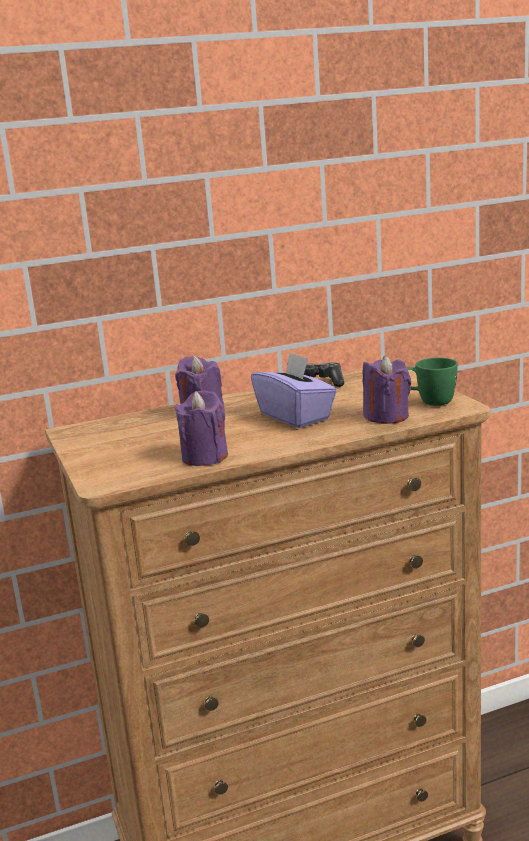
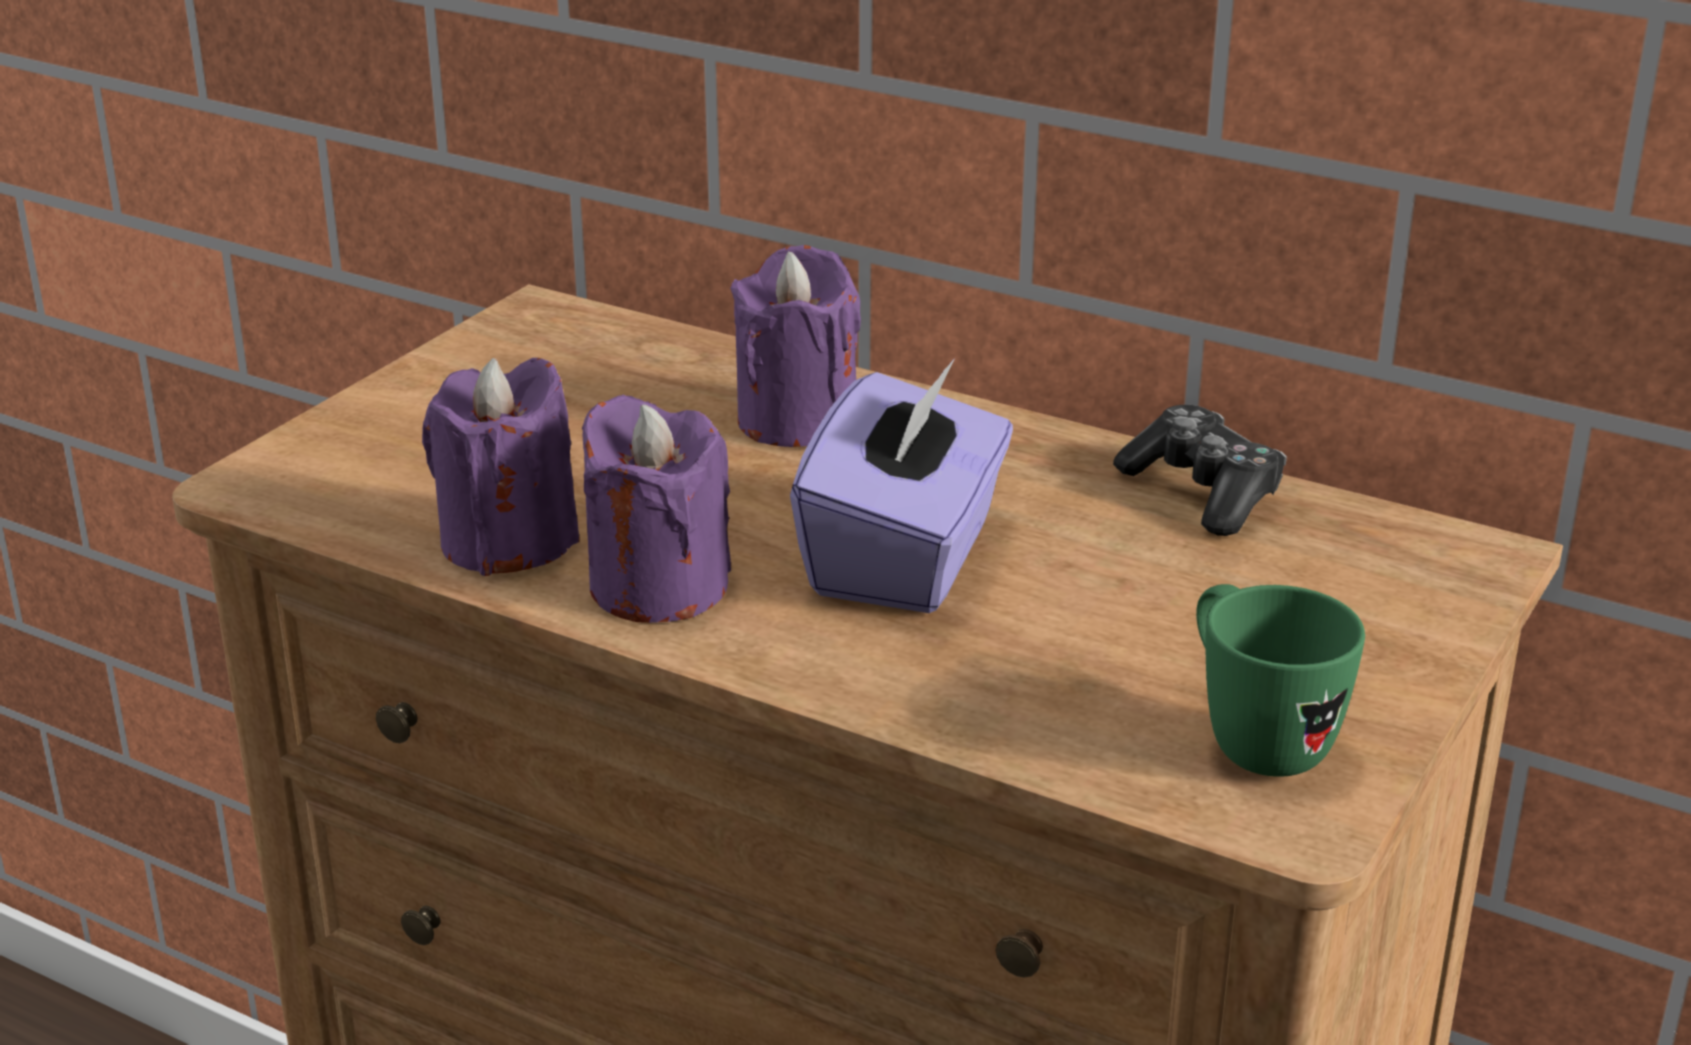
camera: 50 degrees right, 10 degrees up
purple candle [363,356,411,424] -> purple candle moved to [582,395,731,623]

